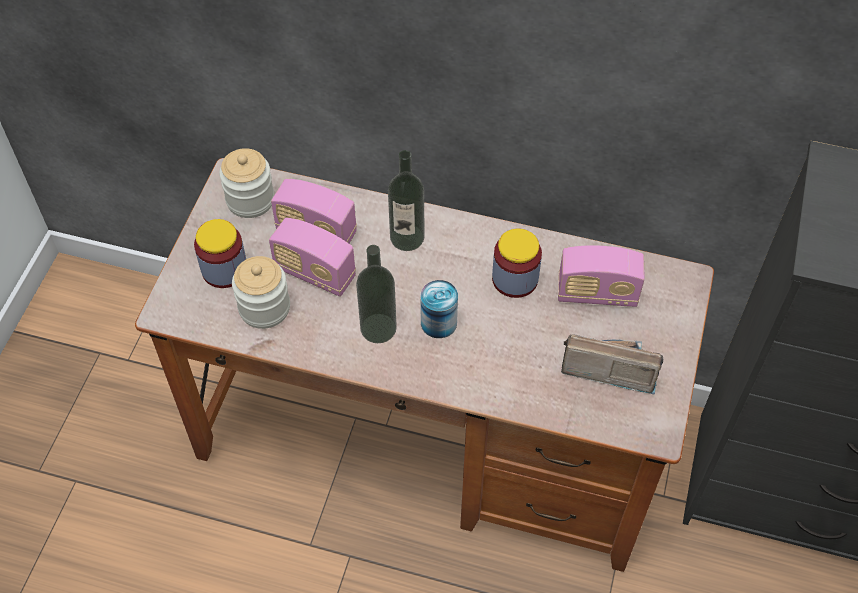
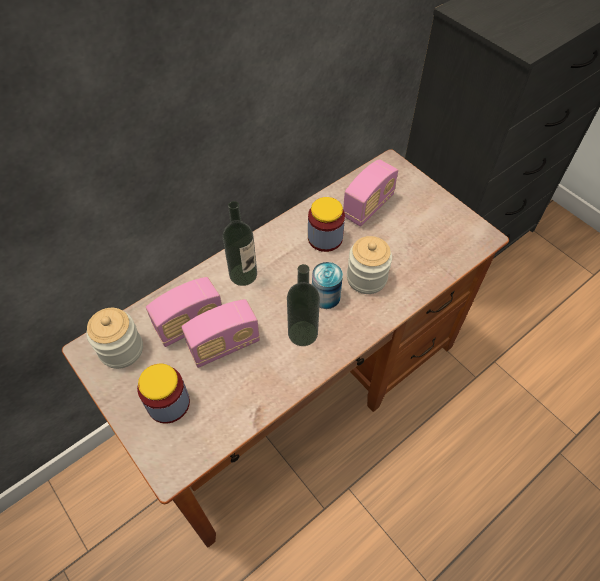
camera: 55 degrees left, 0 degrees up
jar [232,256,290,329] -> jar moved to [347,236,392,294]
radio [561,334,663,394] -> none

